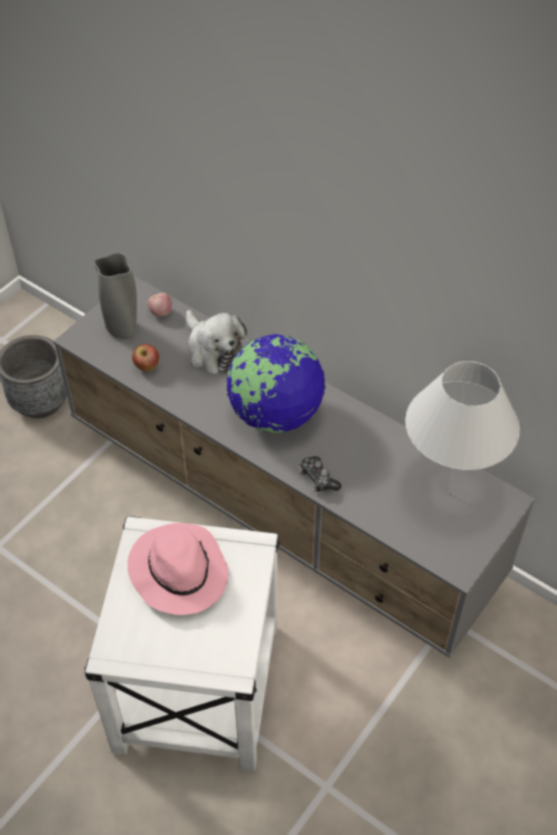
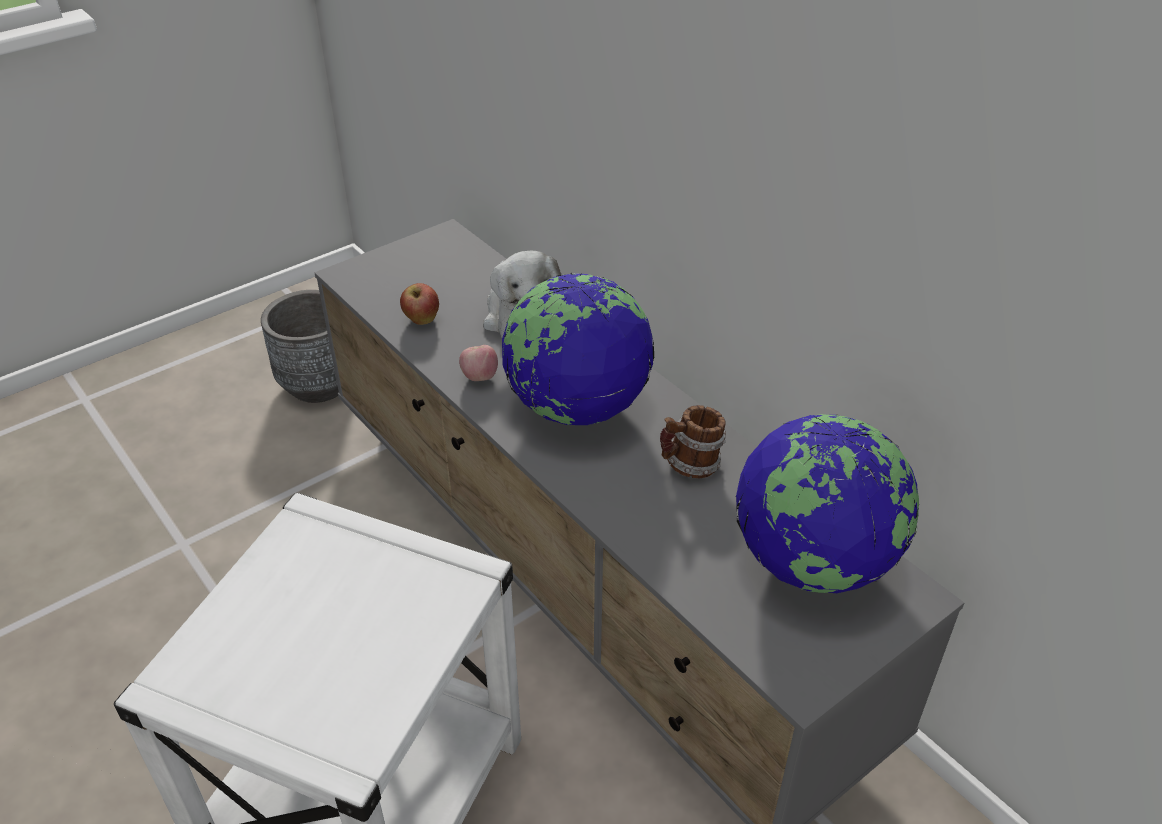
camera: 15 degrees right, 10 degrees down
grey vase [93,253,137,339] -> none
pink hat [127,523,228,615] -> none
apple [148,293,172,317] -> apple moved to [459,345,498,381]
game controller [299,456,342,492] -> none
white table lamp [405,361,520,493] -> globe [736,414,919,593]
none -> mug [660,405,726,479]

